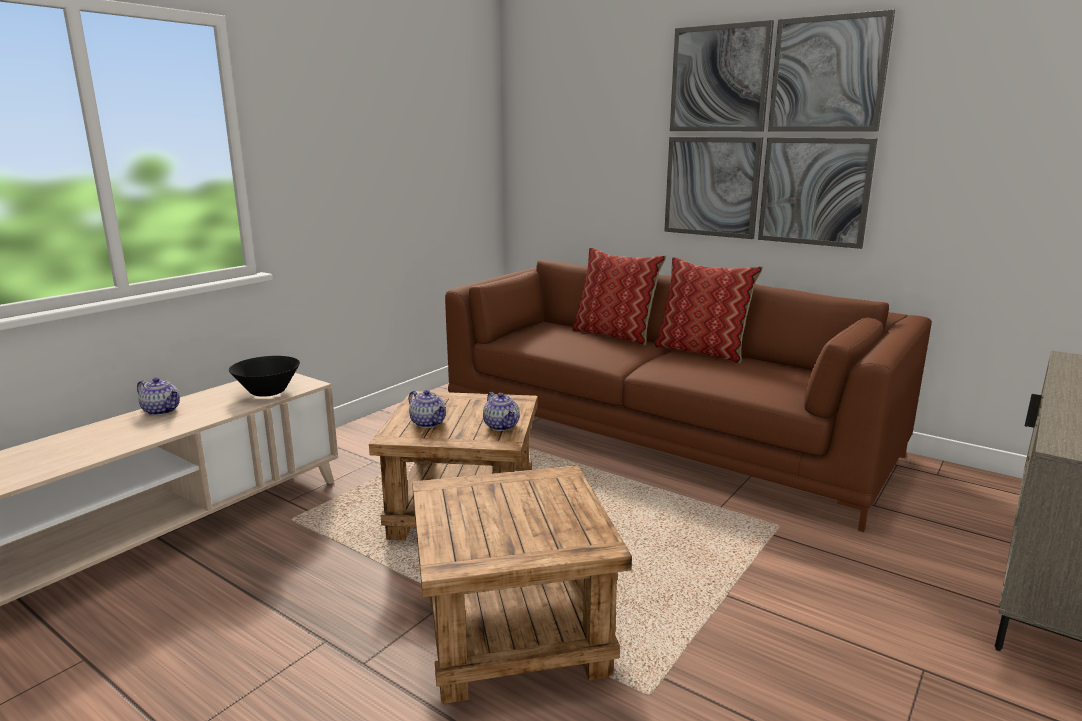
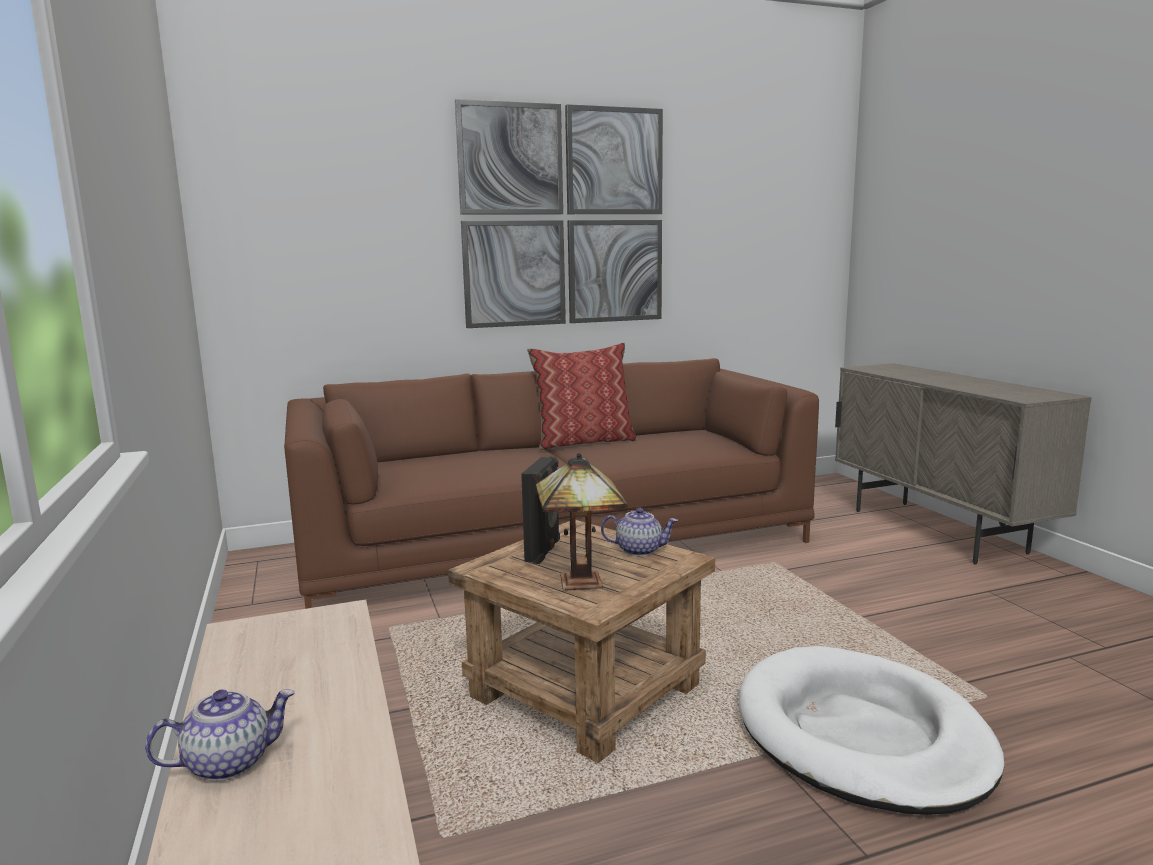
camera: 55 degrees left, 5 degrees down
black bowl [229,356,300,397] -> none
teapot [409,390,446,428] -> table lamp [536,453,628,591]
brown side table [412,465,632,704] -> white dog bed [739,646,1004,815]
pillow [571,247,666,346] -> none
none -> black speaker [521,456,560,564]

